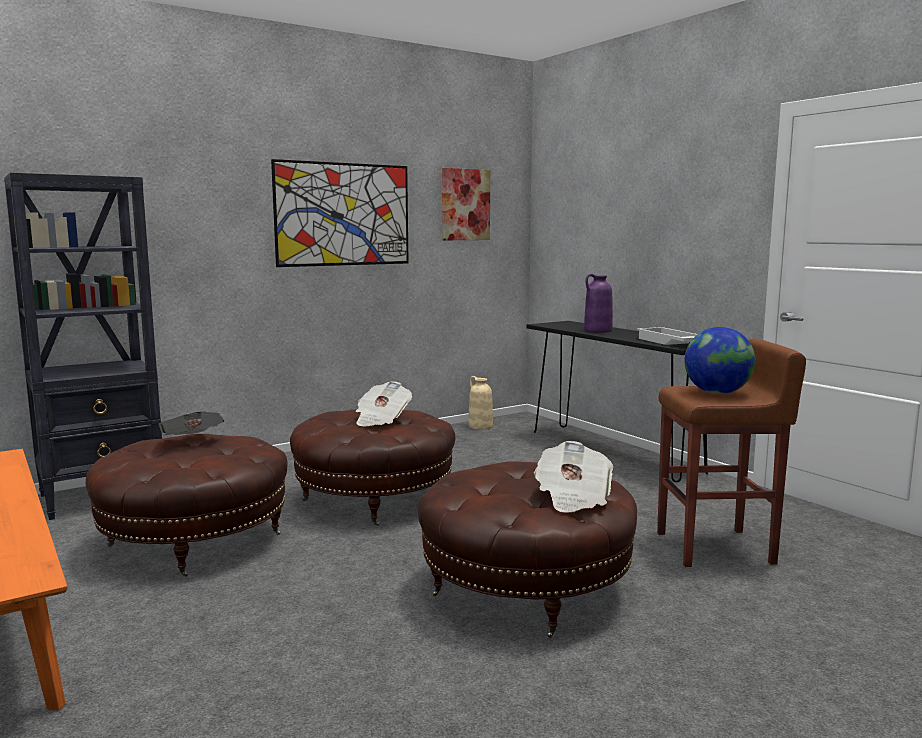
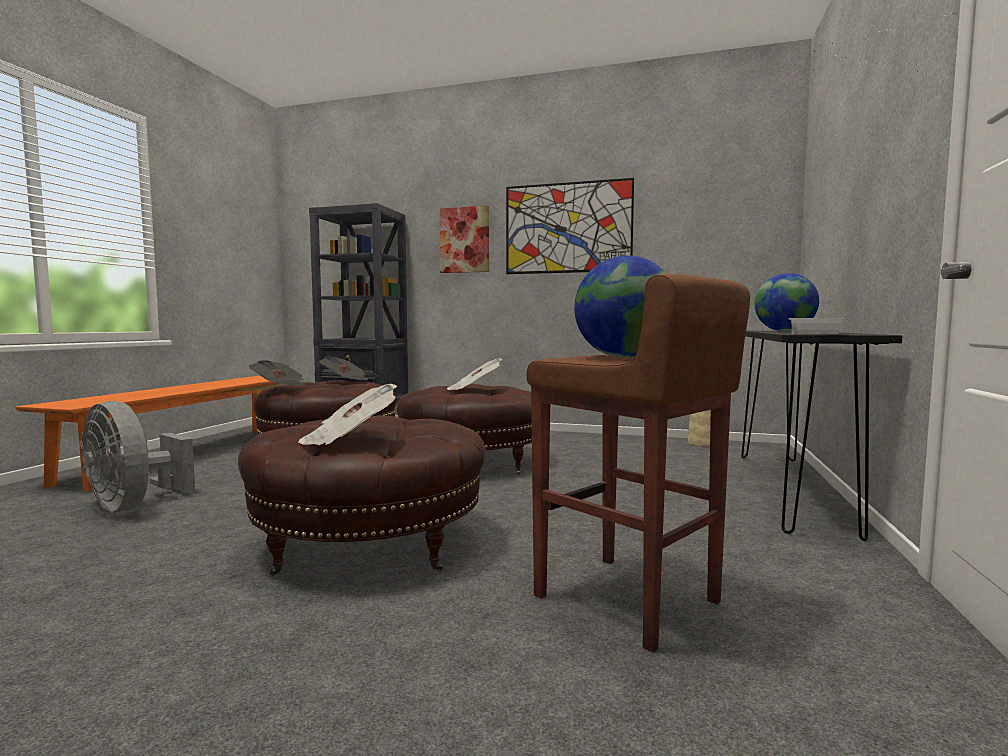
camera: 50 degrees right, 5 degrees down
picture [442,168,490,240] -> picture moved to [440,206,489,273]
purple vase [584,273,613,333] -> globe [754,273,819,332]
none -> grey fan [80,401,195,512]
none -> newspaper [249,360,304,386]

